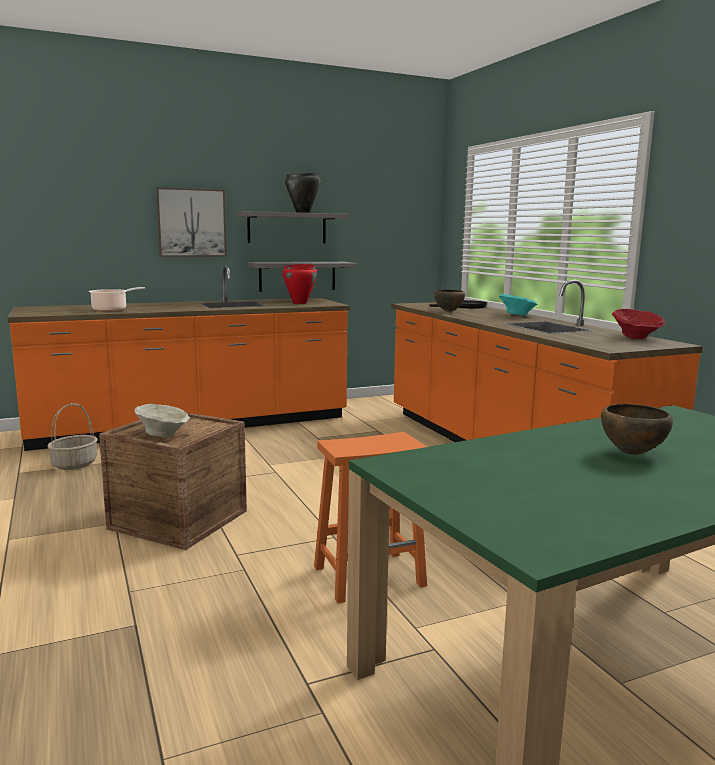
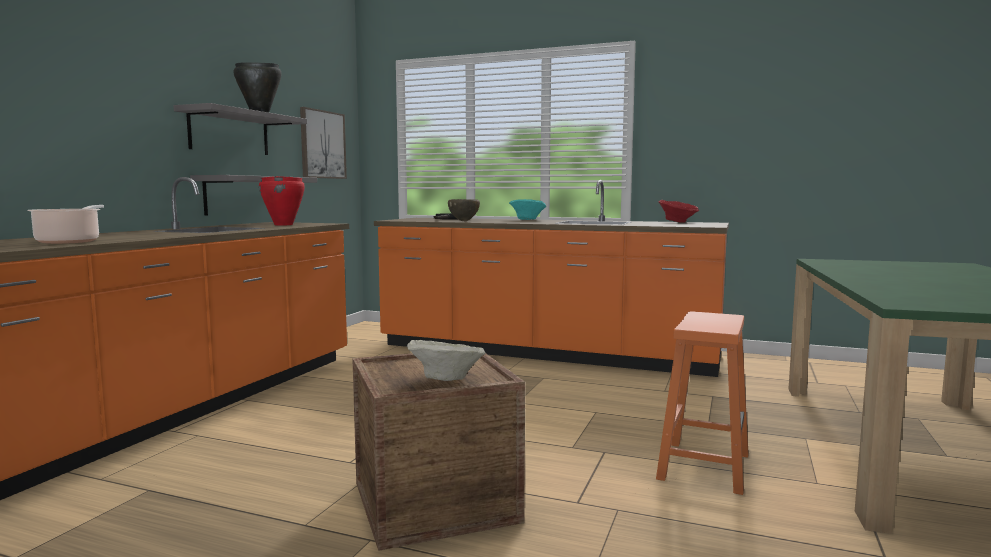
camera: 45 degrees left, 5 degrees down
basket [47,403,98,470] -> none
picture [156,187,227,257] -> picture moved to [300,107,347,179]
brown bowl [601,404,673,455] -> none

